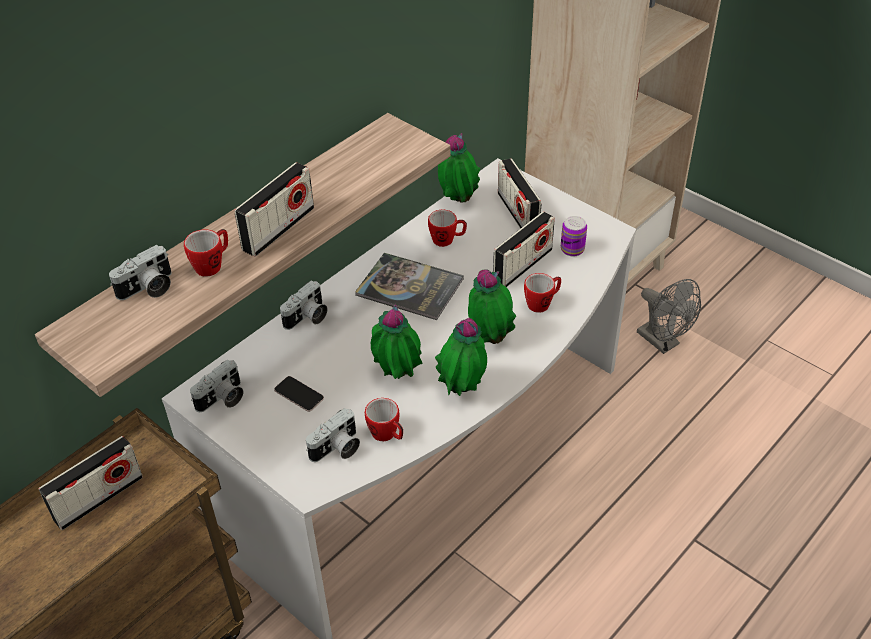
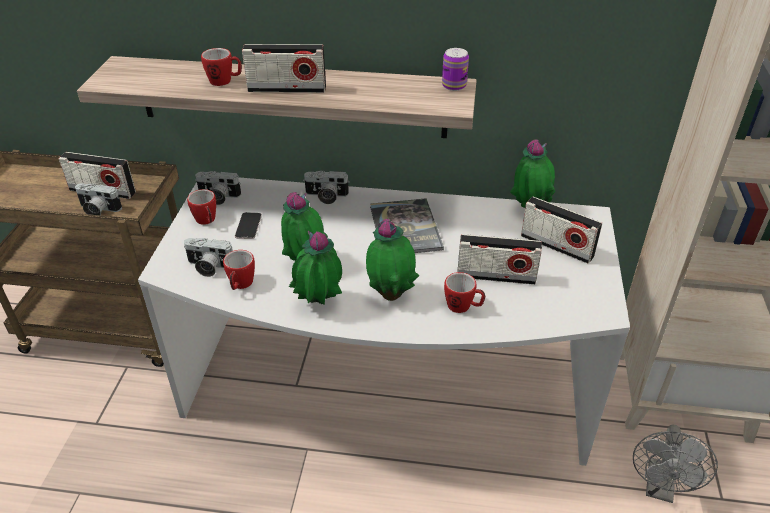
camera: 55 degrees right, 5 degrees down
camera [109,245,172,300] -> camera moved to [75,183,122,215]
mug [428,210,467,247] -> mug moved to [187,189,216,225]
radio [498,158,541,228] -> radio turned 90 degrees counterclockwise [521,197,602,264]
can [561,216,587,257] -> can moved to [442,48,469,91]

